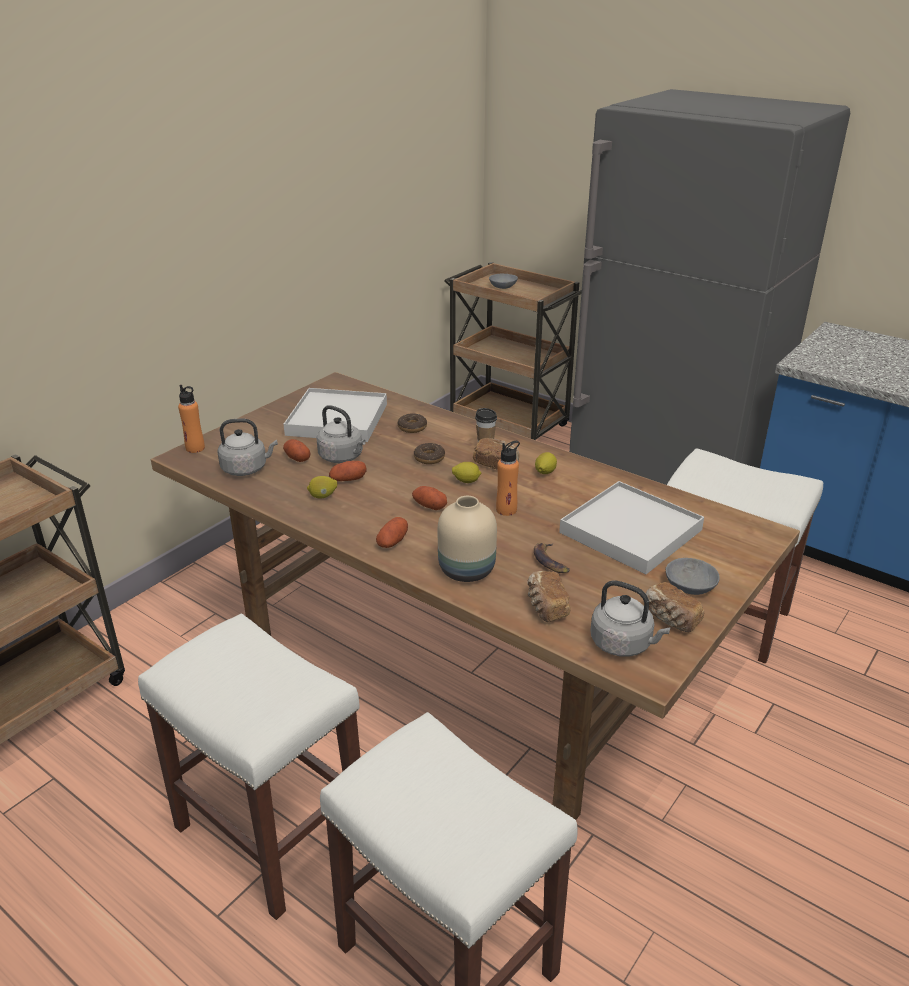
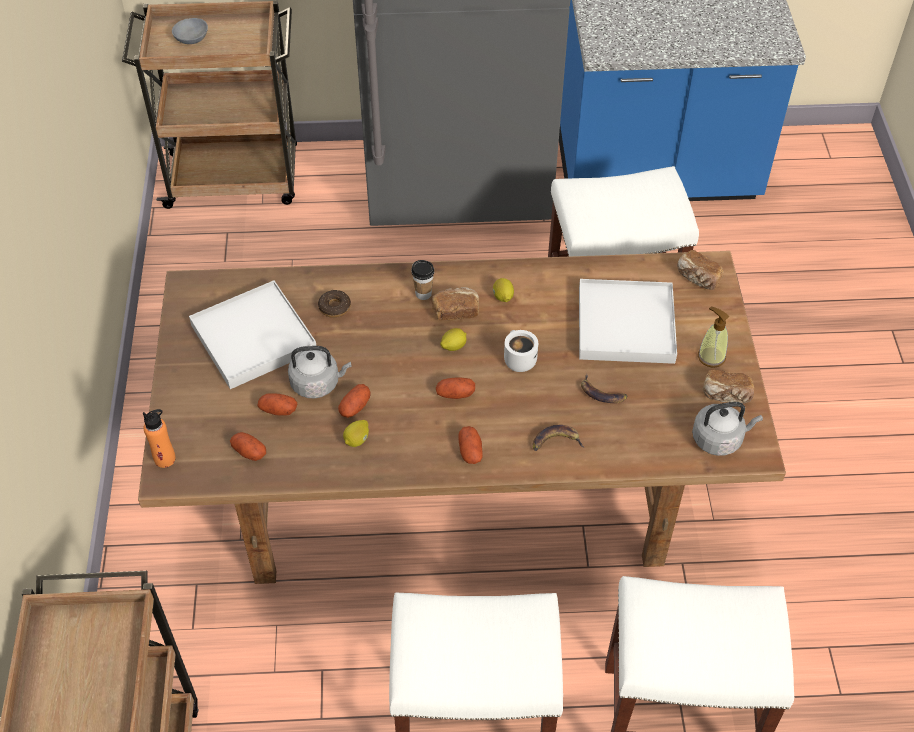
camera: 40 degrees left, 20 degrees up
grey kettle [218,419,278,476] -> potato [230,432,266,461]
donut [414,443,445,464] -> none
beige vase [438,496,497,582] -> banana [533,425,584,451]
orange bottle [496,441,520,516] -> white mug [504,330,538,372]
bread [527,571,570,622] -> bread moved to [677,250,724,290]
grey bowl [666,558,720,595] -> soap dispenser [698,307,729,368]

